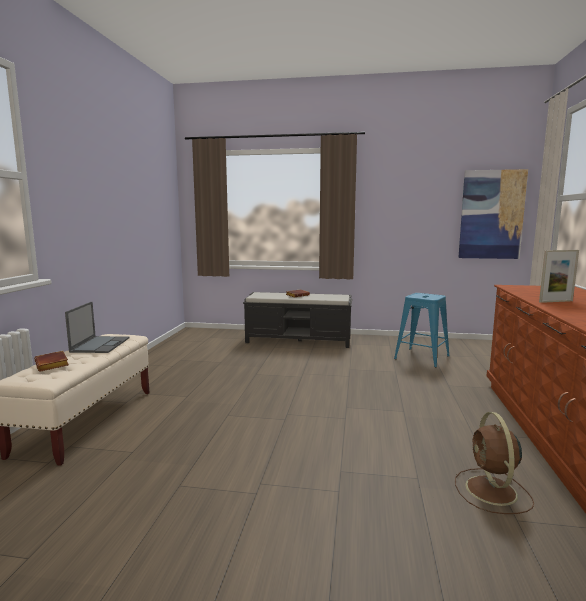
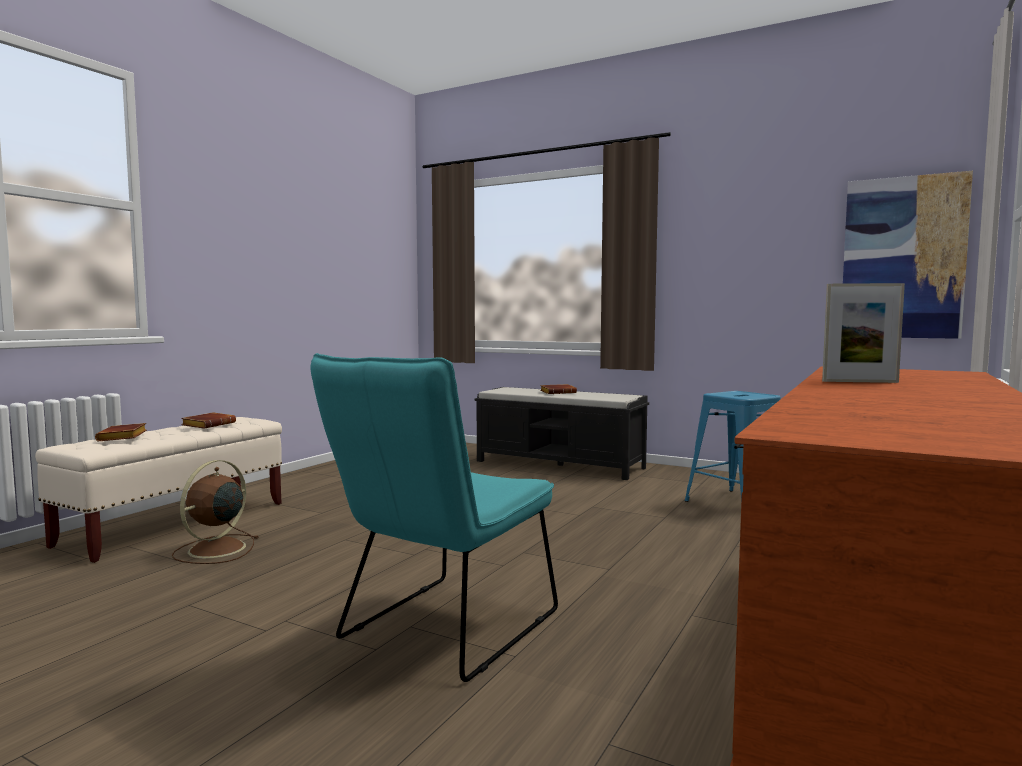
camera: 20 degrees right, 5 degrees down
laptop [65,302,130,353] -> brown book [181,412,236,429]
brown fan [455,412,534,514] -> brown fan moved to [171,460,258,564]
none -> turquoise chair [310,353,558,682]

